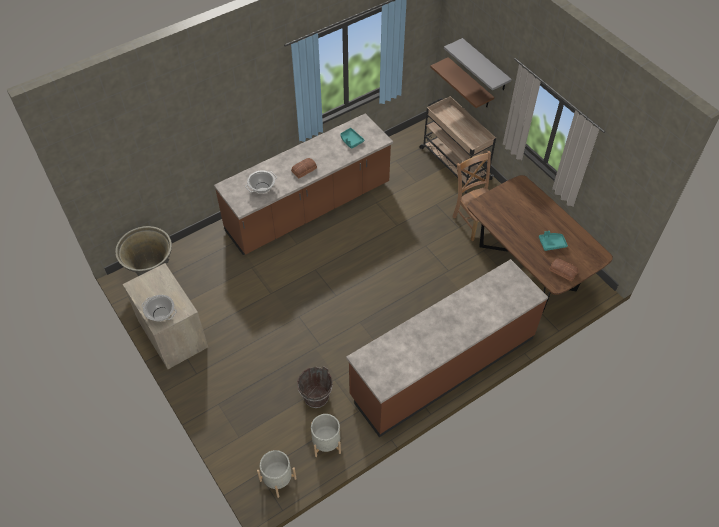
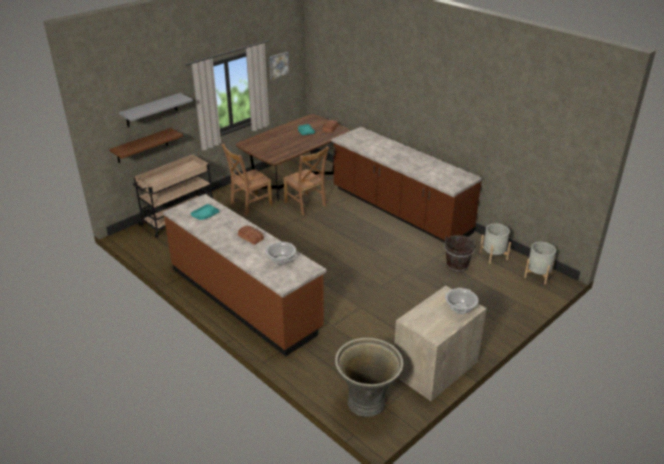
camera: 100 degrees left, 20 degrees down
none -> picture [269,52,289,80]
none -> brown chair [283,147,329,216]

